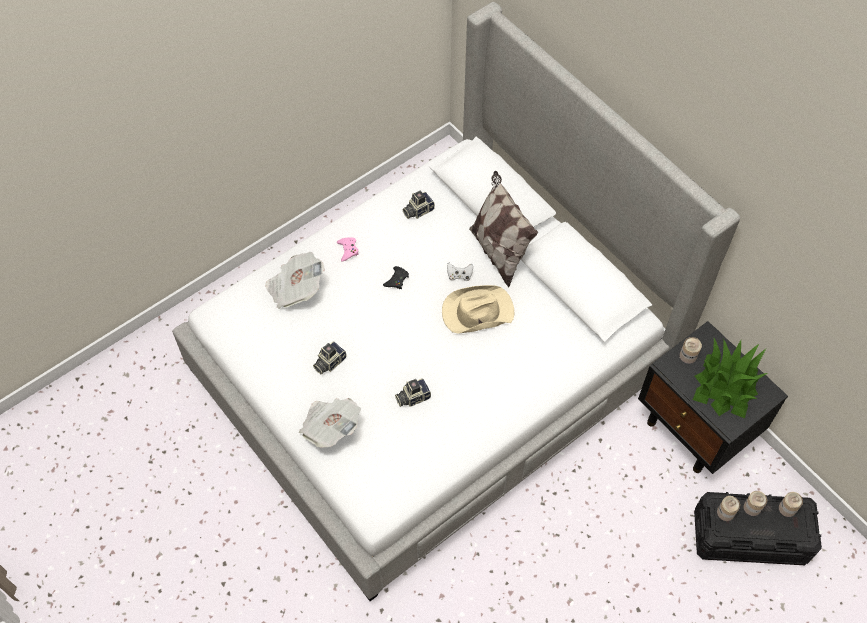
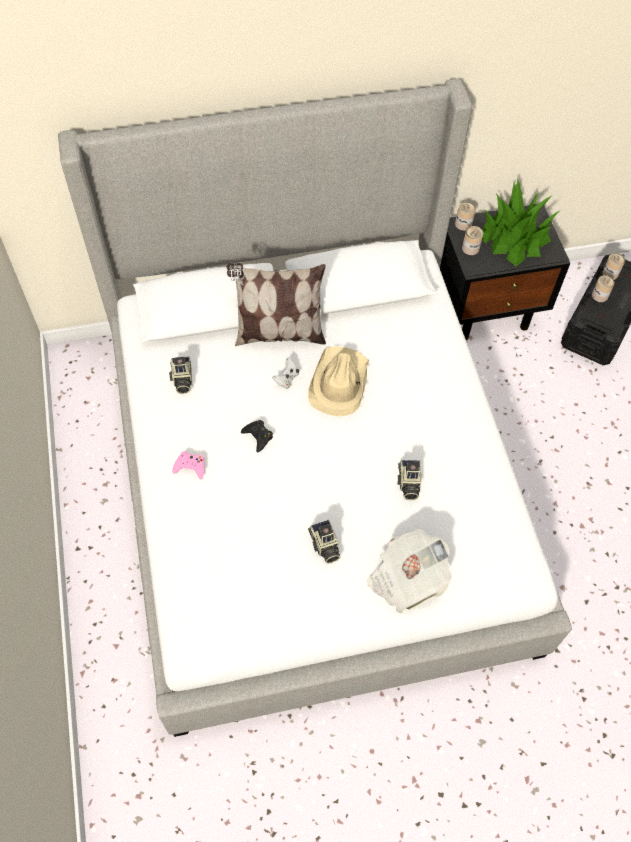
camera: 65 degrees left, 0 degrees up
newspaper [265,252,325,309] -> none
can [717,496,740,521] -> can moved to [455,202,476,231]

